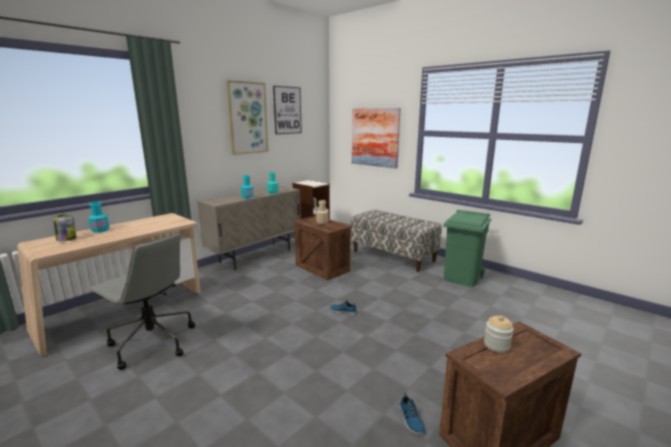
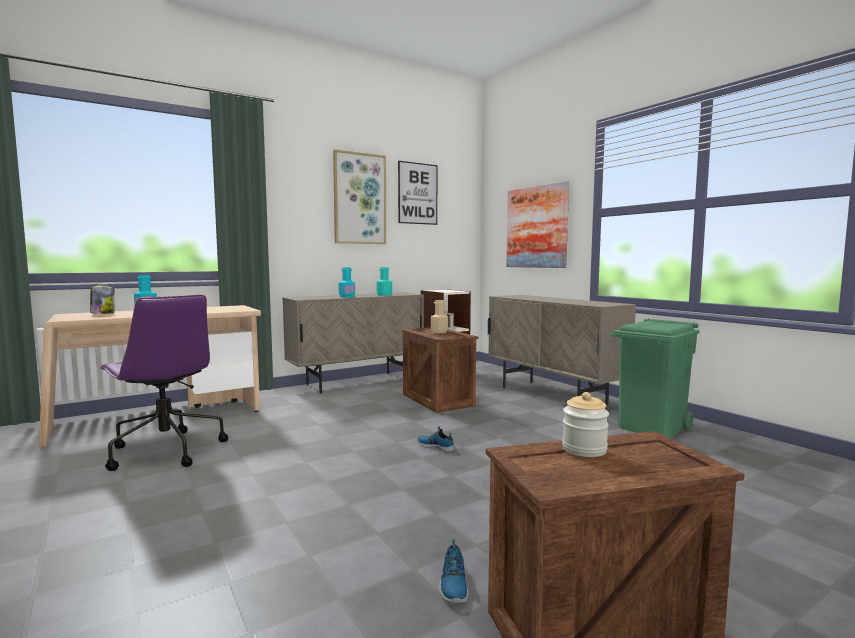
camera: 15 degrees right, 10 degrees down
grey office chair [87,232,195,370] -> purple office chair [100,295,228,471]
bench [351,210,442,272] -> beige cabinet [488,295,636,405]

